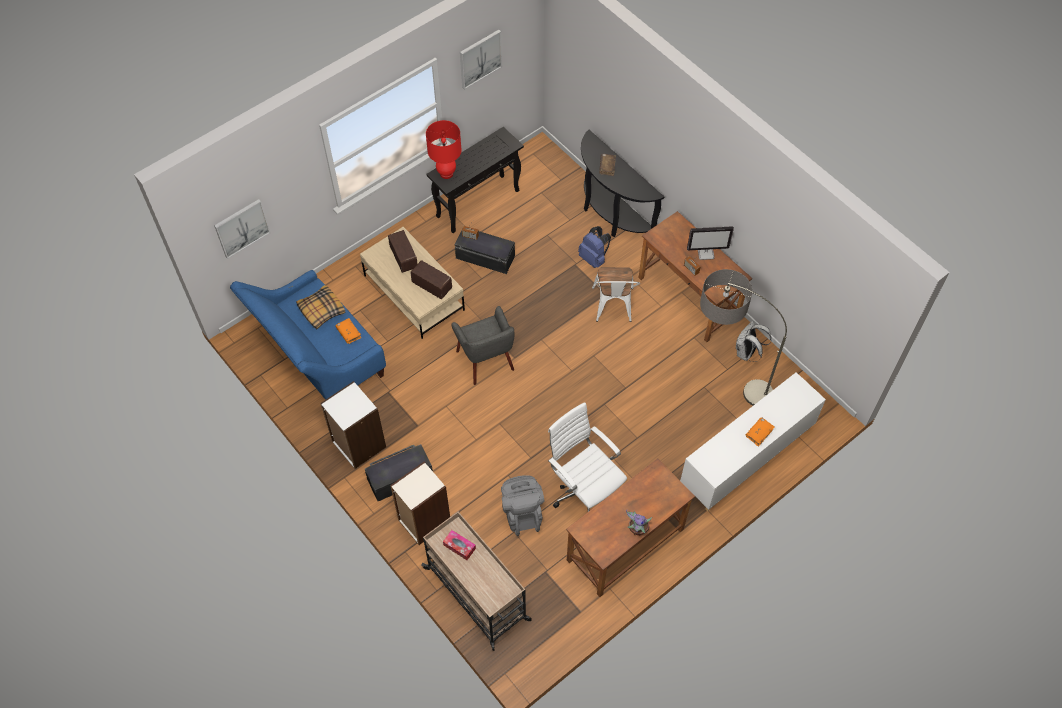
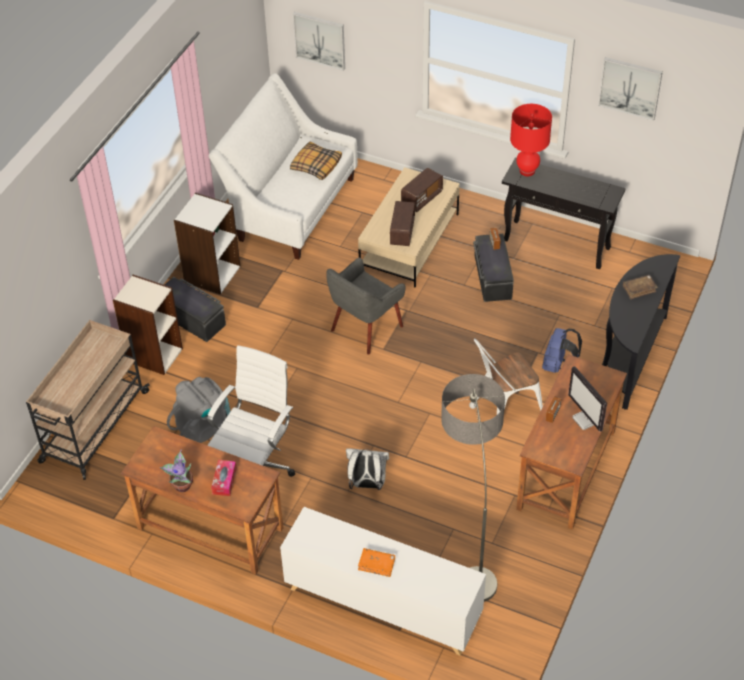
camera: 65 degrees right, 10 degrees down
blue sofa [230,270,386,400] -> white sofa [209,73,358,260]
orange book [335,318,361,344] -> none
tissue box [443,530,476,560] -> tissue box moved to [211,460,237,496]
white backpack [736,320,772,362] -> white backpack moved to [346,449,389,490]

